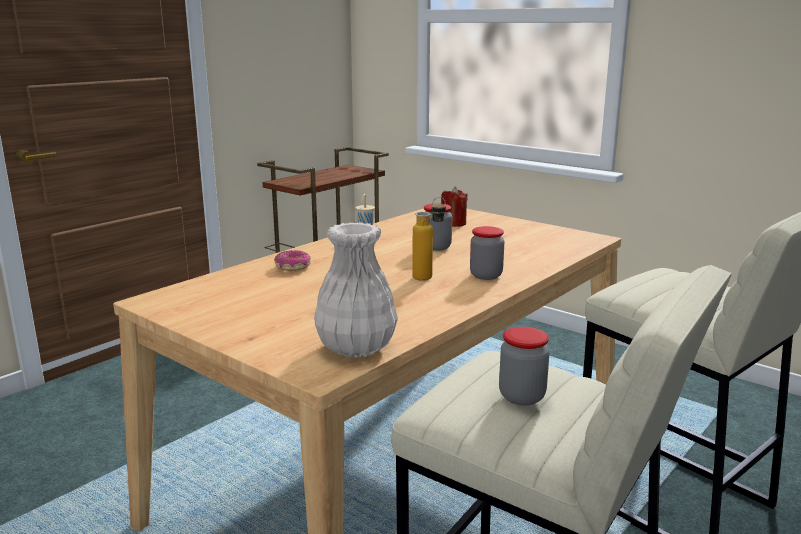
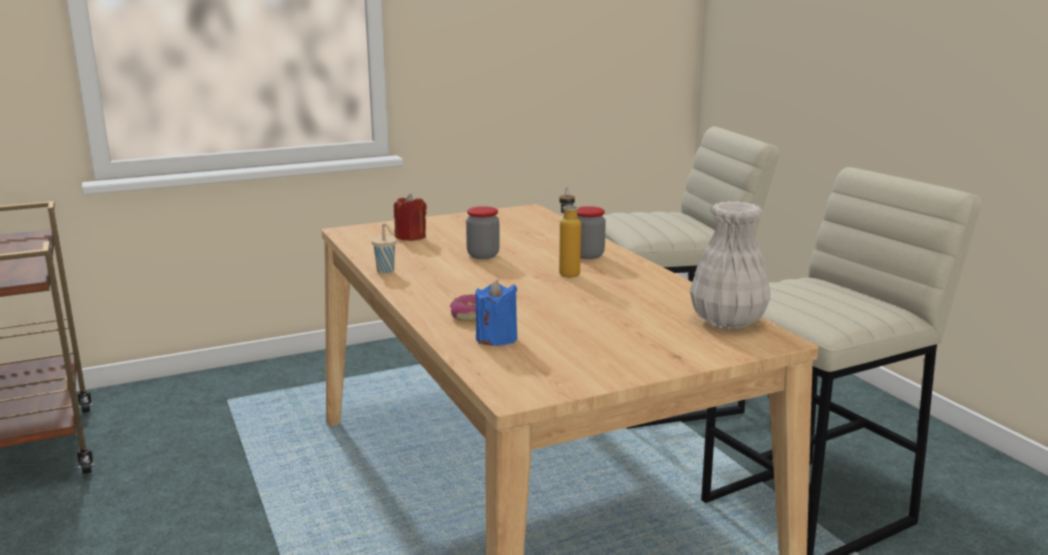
camera: 65 degrees left, 0 degrees up
jar [499,327,550,406] -> none
none -> blue candle [475,280,517,346]

